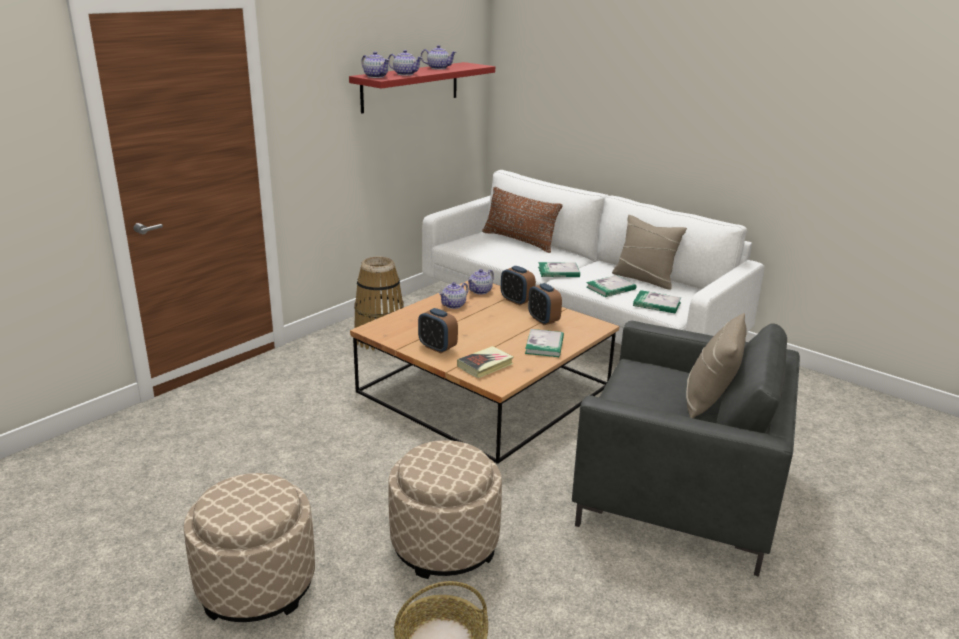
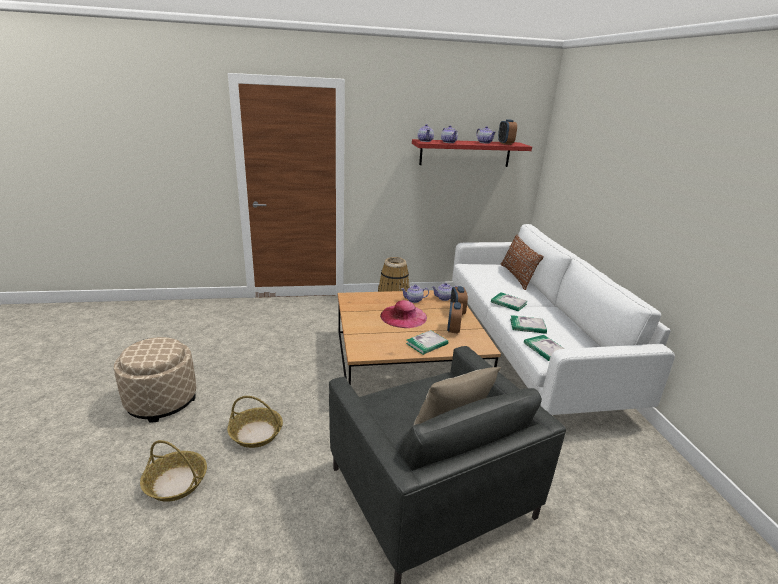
camera: 40 degrees right, 0 degrees up
beige ottoman [388,440,502,579] -> basket [227,396,283,448]
alarm clock [418,308,458,353] -> alarm clock moved to [498,119,517,145]
book [457,346,514,378] -> none
beige pillow [612,215,687,290] -> none
none -> pink hat [380,300,427,328]

